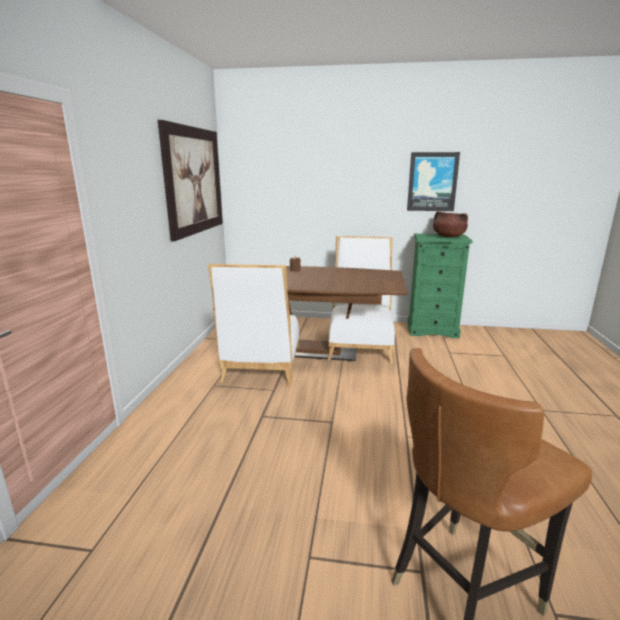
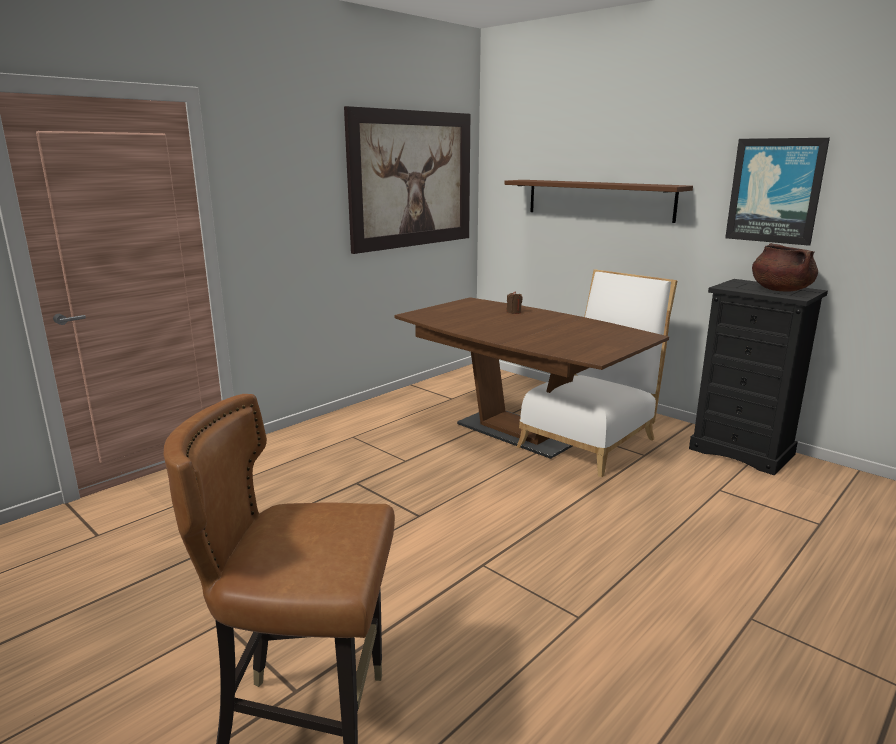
camera: 35 degrees right, 0 degrees up
white chair [208,264,299,385] -> none
green dresser [407,234,473,338] -> black dresser [689,279,828,476]
none -> brown shelf [504,180,693,223]

